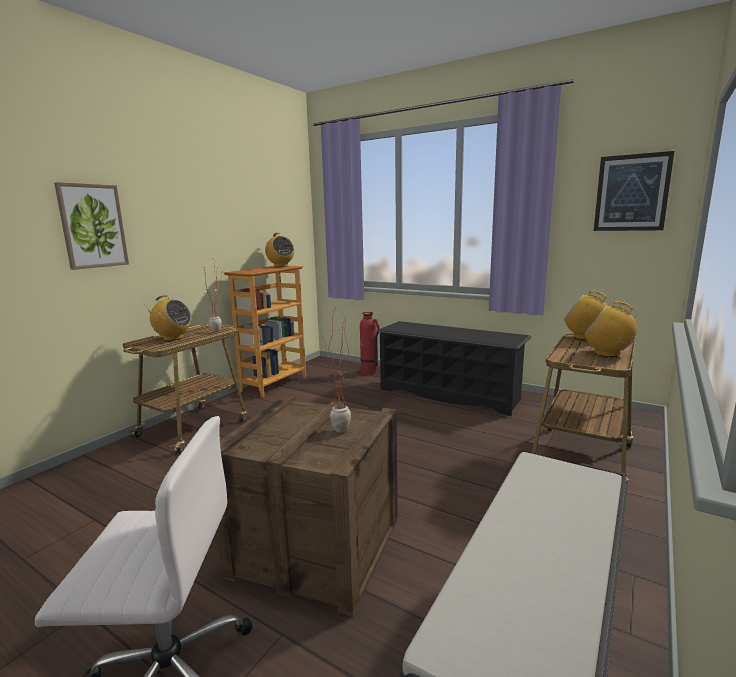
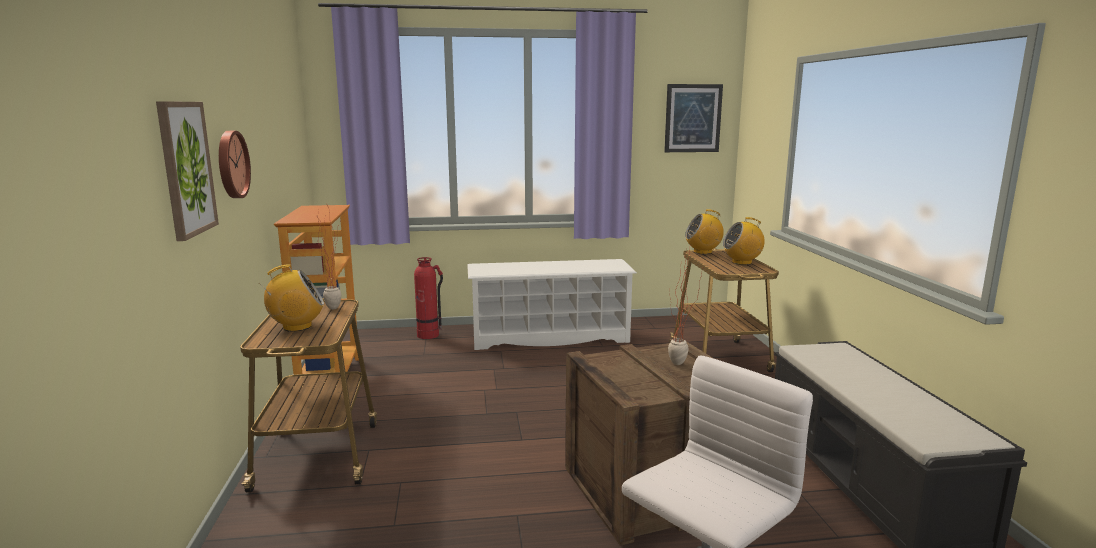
camera: 40 degrees left, 0 degrees up
radio [265,233,294,267] -> none
black shoe rack [376,321,531,416] -> white shoe rack [467,259,637,350]
none -> wall clock [219,131,251,198]

